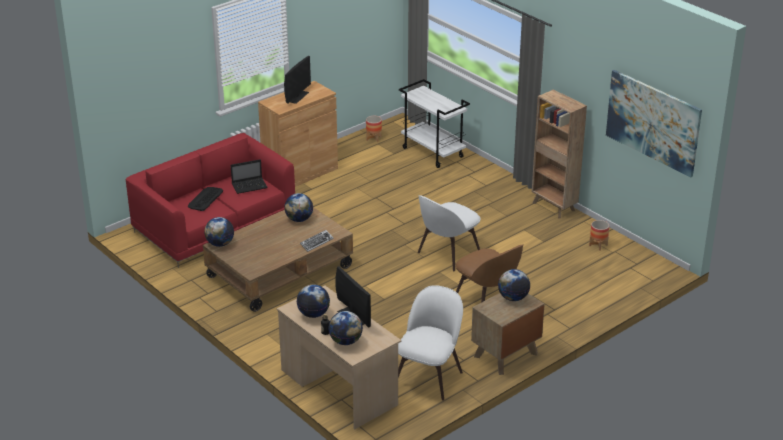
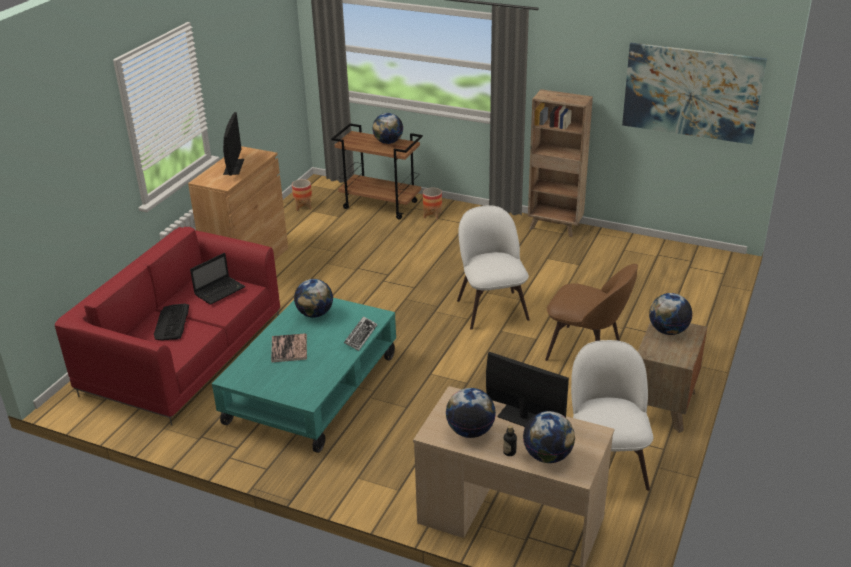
camera: 25 degrees left, 0 degrees up
brown coffee table [203,207,353,312] -> turquoise coffee table [212,298,396,453]
globe [204,217,234,247] -> globe moved to [372,113,403,144]
white cart [399,79,470,168] -> brown cart [331,123,423,220]
white chair [418,195,480,271] -> white chair turned 150 degrees clockwise [457,205,530,330]
planter [589,220,609,251] -> planter moved to [423,188,442,220]
none -> book [271,333,307,362]

